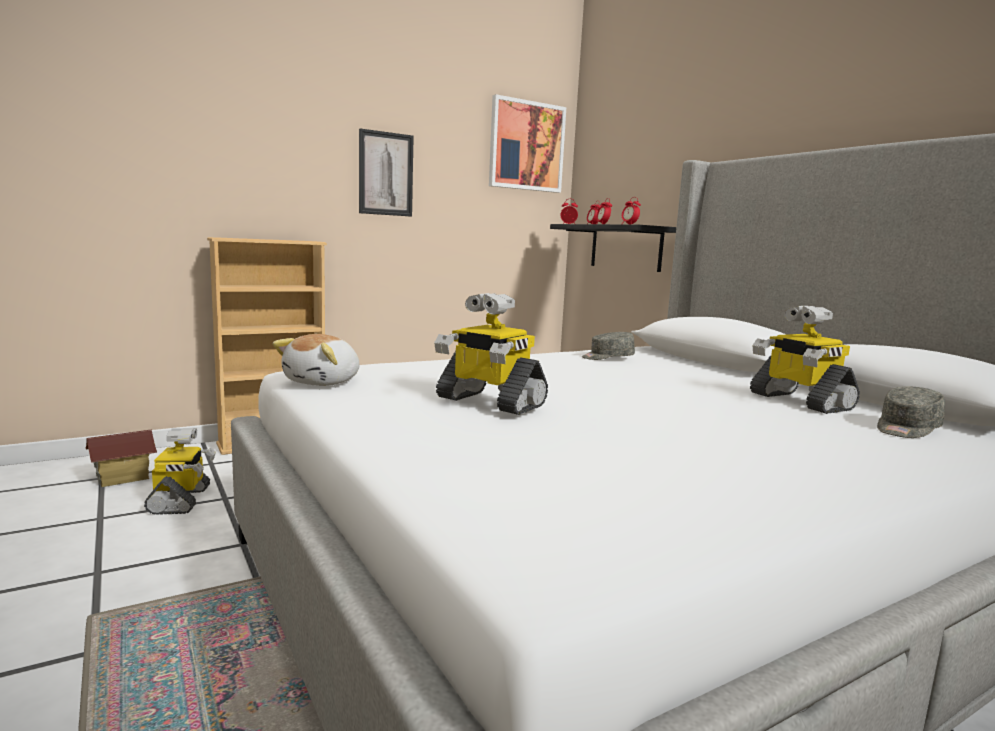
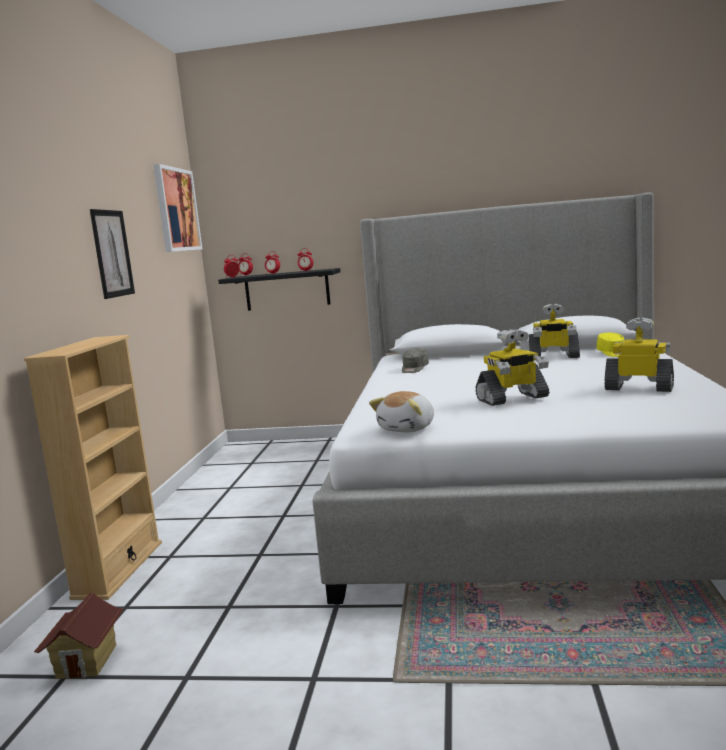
camera: 50 degrees left, 0 degrees up
toy robot [144,428,216,515] -> toy robot moved to [604,317,674,392]
plush toy [273,334,359,386] -> plush toy turned 60 degrees clockwise [369,391,434,432]
grey cap [877,386,945,438] -> yellow cap [597,333,625,357]

